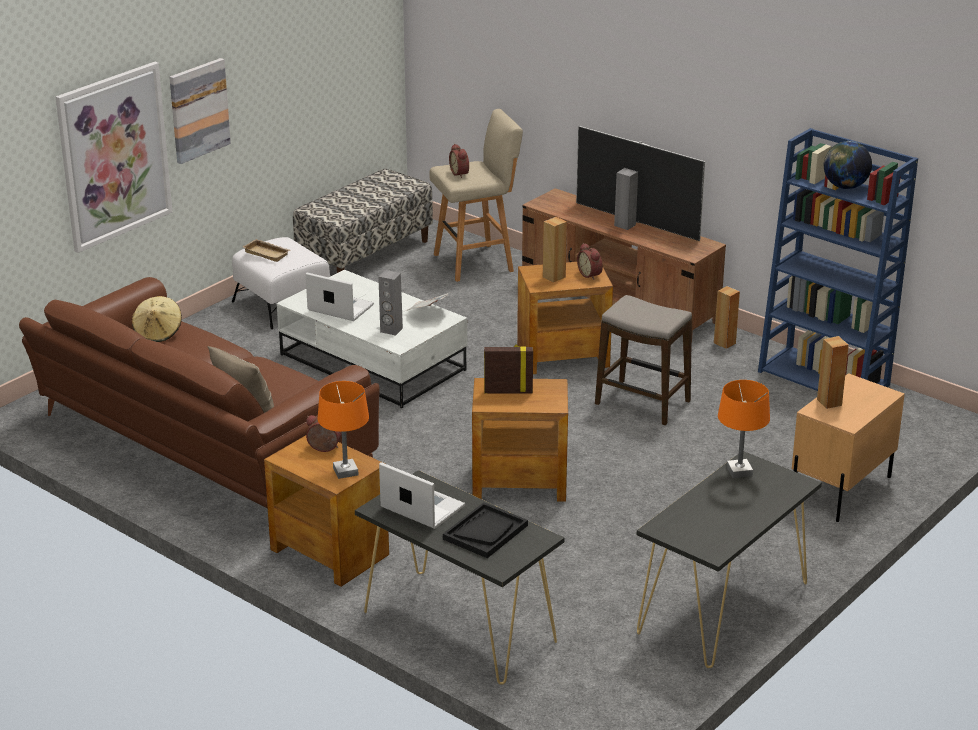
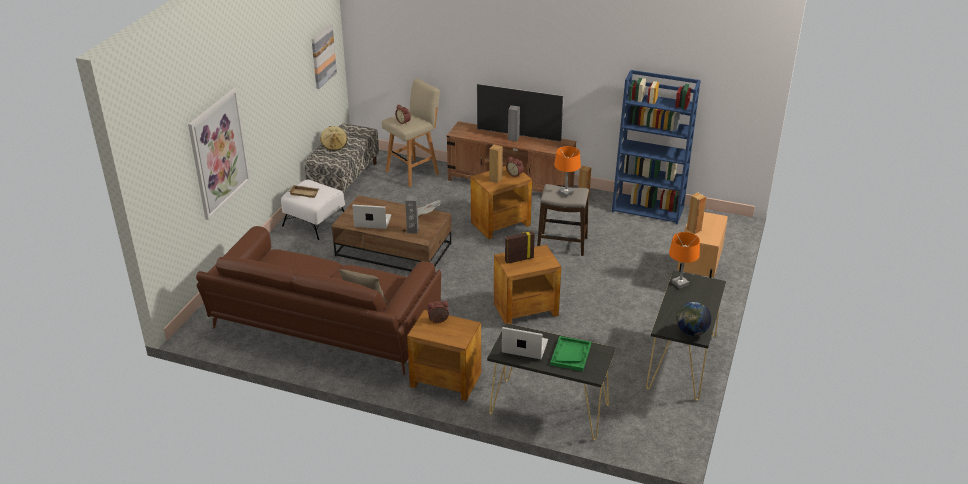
camera: 20 degrees left, 5 degrees up
beige hat [132,296,182,342] -> beige hat moved to [320,126,347,151]
picture [169,58,231,164] -> picture moved to [311,24,337,89]
white coffee table [277,270,467,408] -> brown coffee table [332,195,452,271]
orange table lamp [317,381,369,479] -> orange table lamp moved to [554,146,581,197]
black tray [443,502,528,558] -> green tray [550,336,591,371]
globe [824,141,872,189] -> globe moved to [677,302,711,336]

